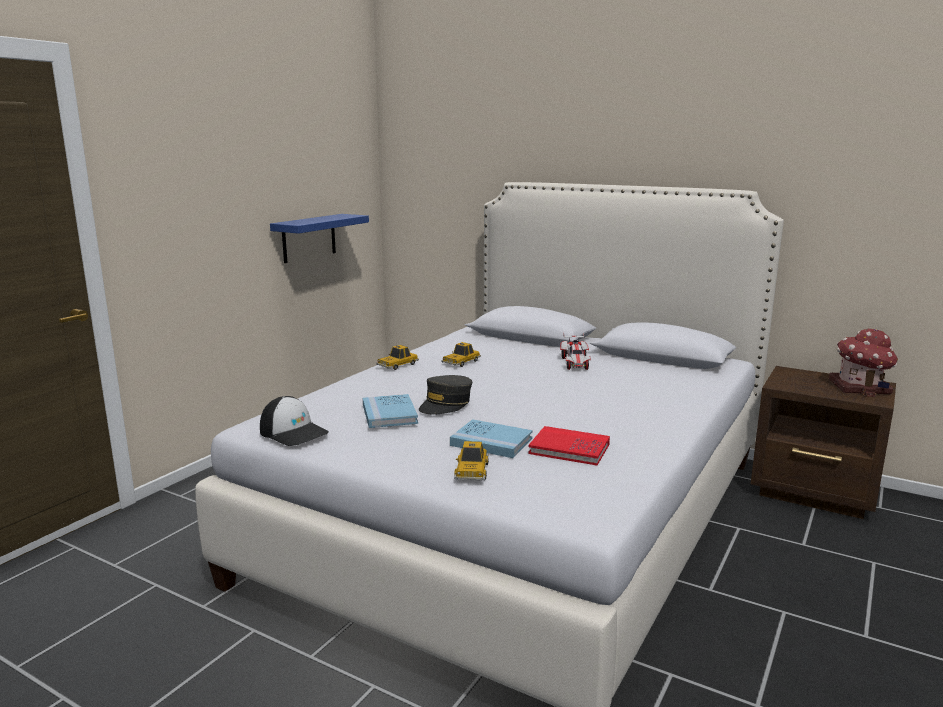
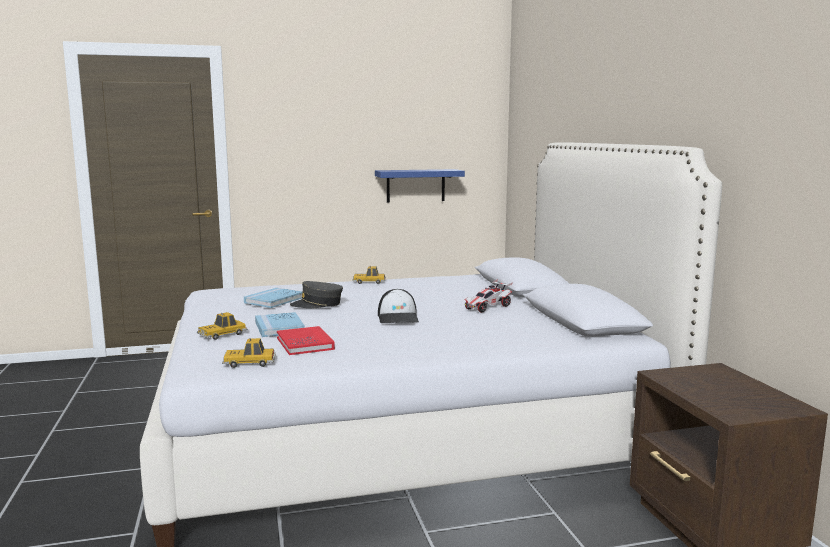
camera: 45 degrees right, 5 degrees down
cap [260,396,329,446] -> cap moved to [378,289,419,323]
toy car [441,342,481,367] -> toy car moved to [222,338,276,368]
toy house [829,329,898,397] -> none

